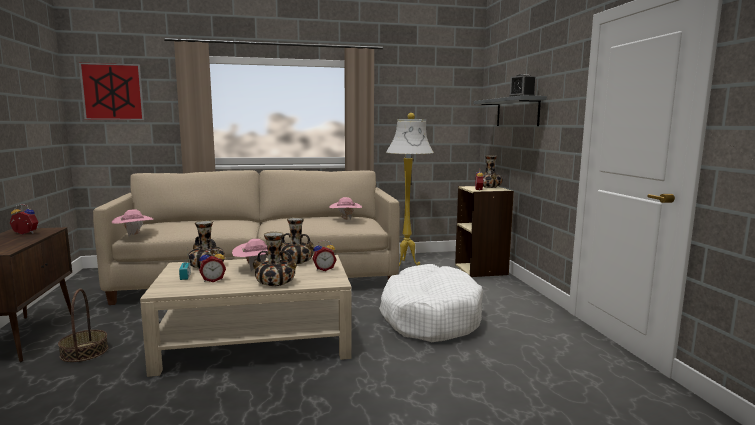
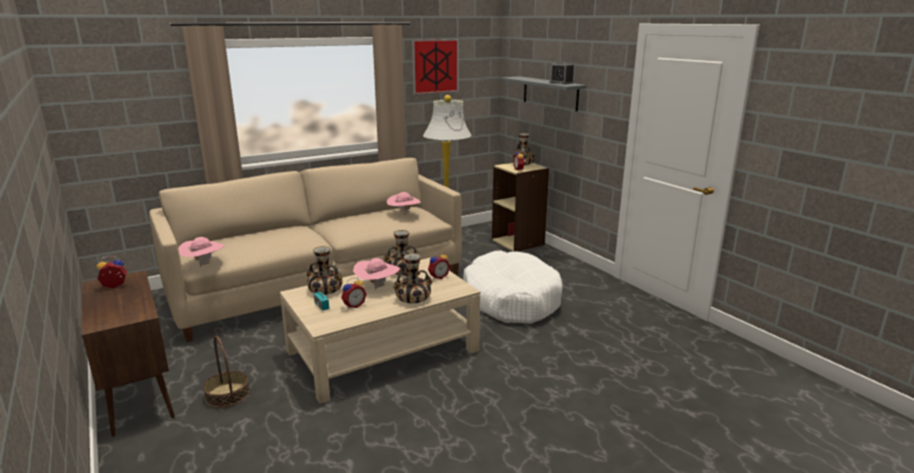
camera: 20 degrees left, 10 degrees up
picture [79,63,144,120] -> picture moved to [412,39,459,94]

